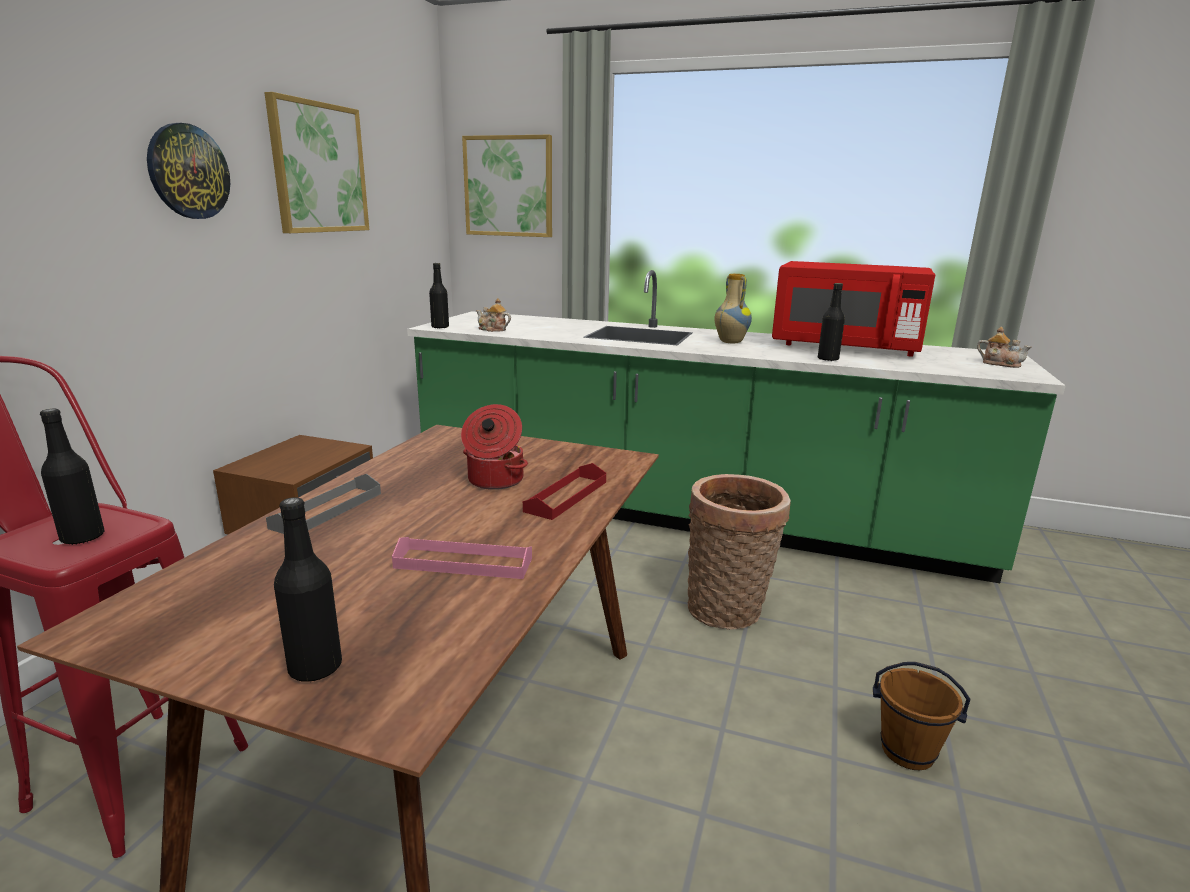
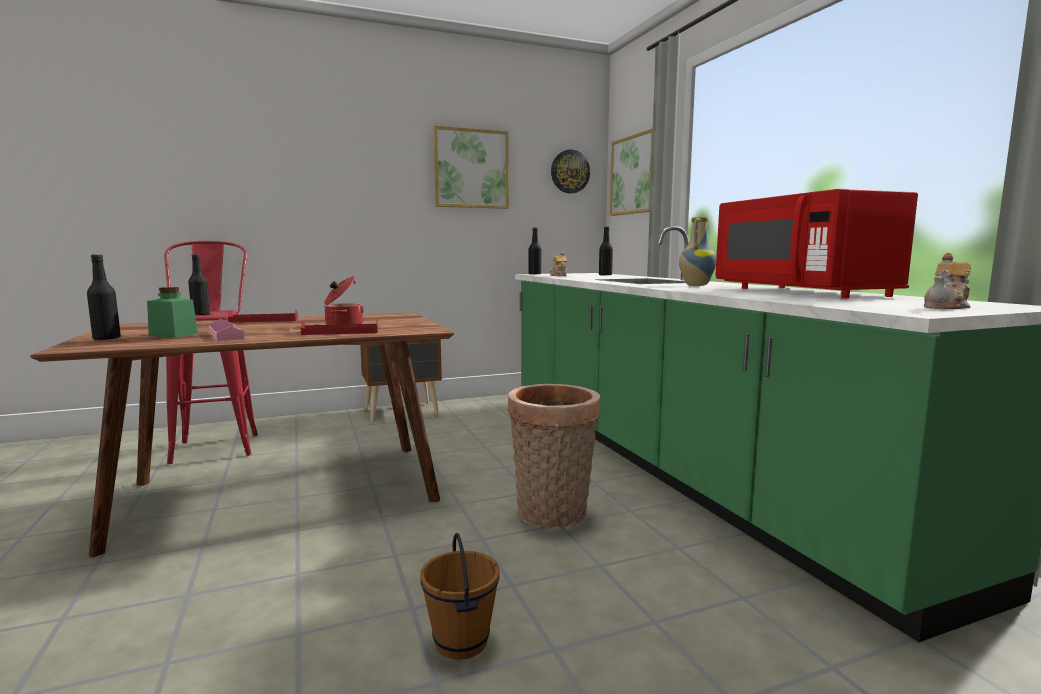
camera: 50 degrees right, 10 degrees down
wall clock [147,123,230,219] -> wall clock moved to [551,150,590,194]
grey tray [266,474,381,534] -> red tray [228,310,298,323]
black bottle [818,283,845,361] -> black bottle moved to [599,227,613,275]
teapot [977,327,1031,368] -> teapot turned 45 degrees clockwise [924,253,971,309]
none -> green jar [147,287,198,338]

